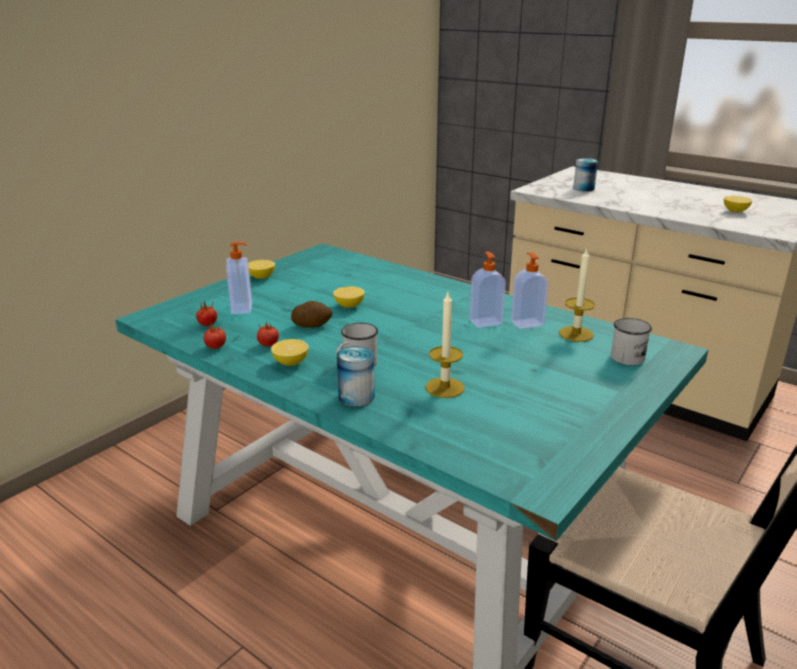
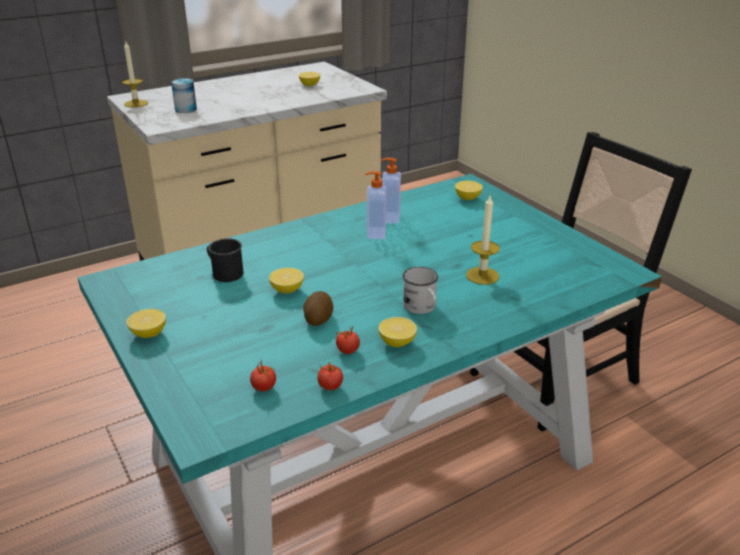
camera: 70 degrees left, 5 degrees up
soap dispenser [226,242,252,314] -> none
can [337,346,375,407] -> none
candle [559,247,595,342] -> candle moved to [122,40,148,108]
white mug [611,318,652,365] -> lemon [455,181,483,200]
none -> black mug [207,238,243,282]

